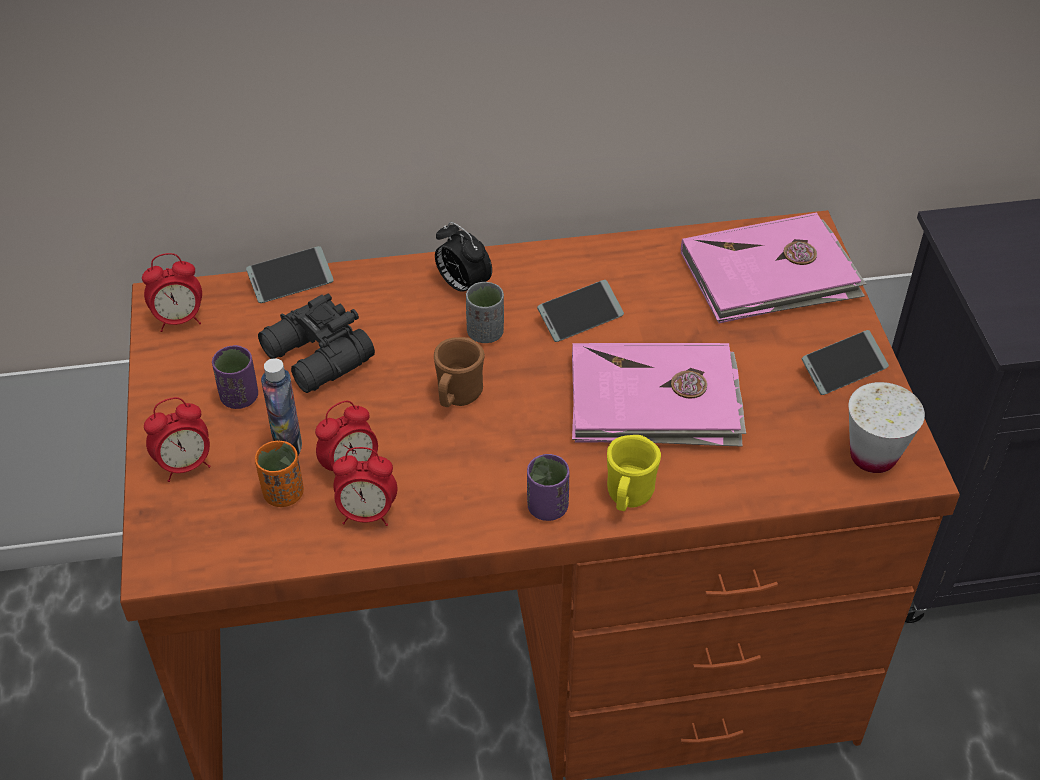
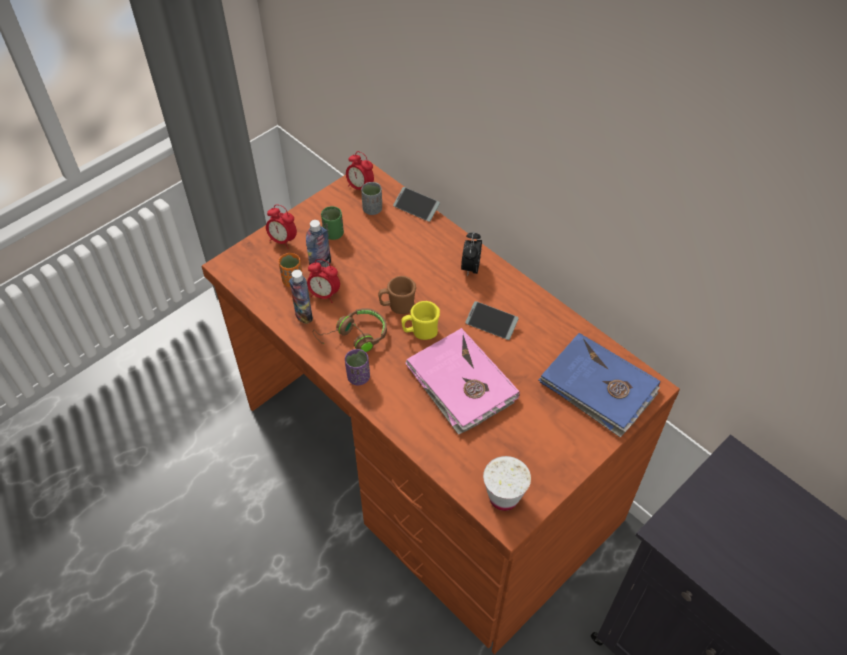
camera: 55 degrees right, 5 degrees up
purple cup [212,345,258,409] -> green cup [321,206,344,240]
black binoculars [258,294,375,393] -> none
alarm clock [333,447,397,526] -> bottle [289,270,313,324]
grey cup [466,282,504,343] -> grey cup moved to [361,182,382,215]
yellow mug [607,435,661,511] -> yellow mug moved to [401,301,440,340]
pink book [681,213,866,323] -> blue book [539,333,660,437]
phone [802,330,889,395] -> none
none -> brown headphones [313,308,387,352]

